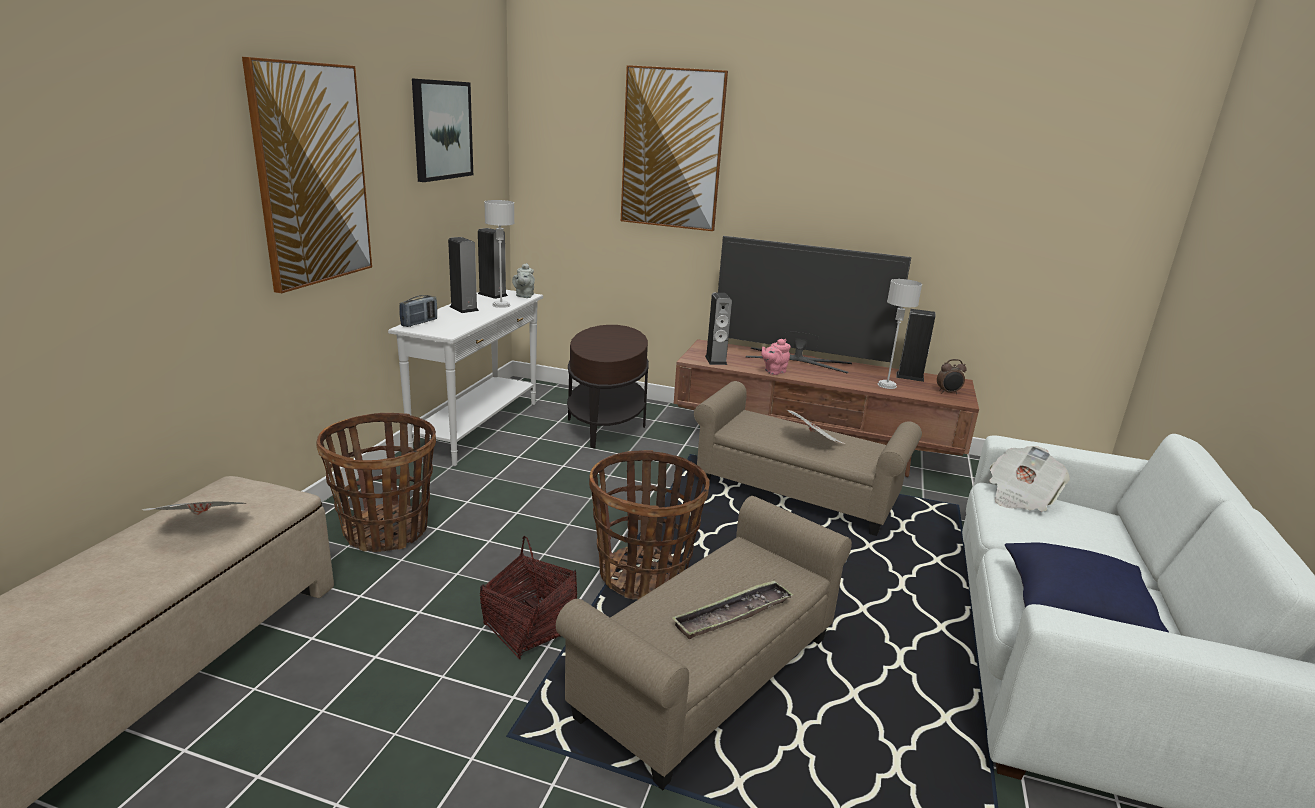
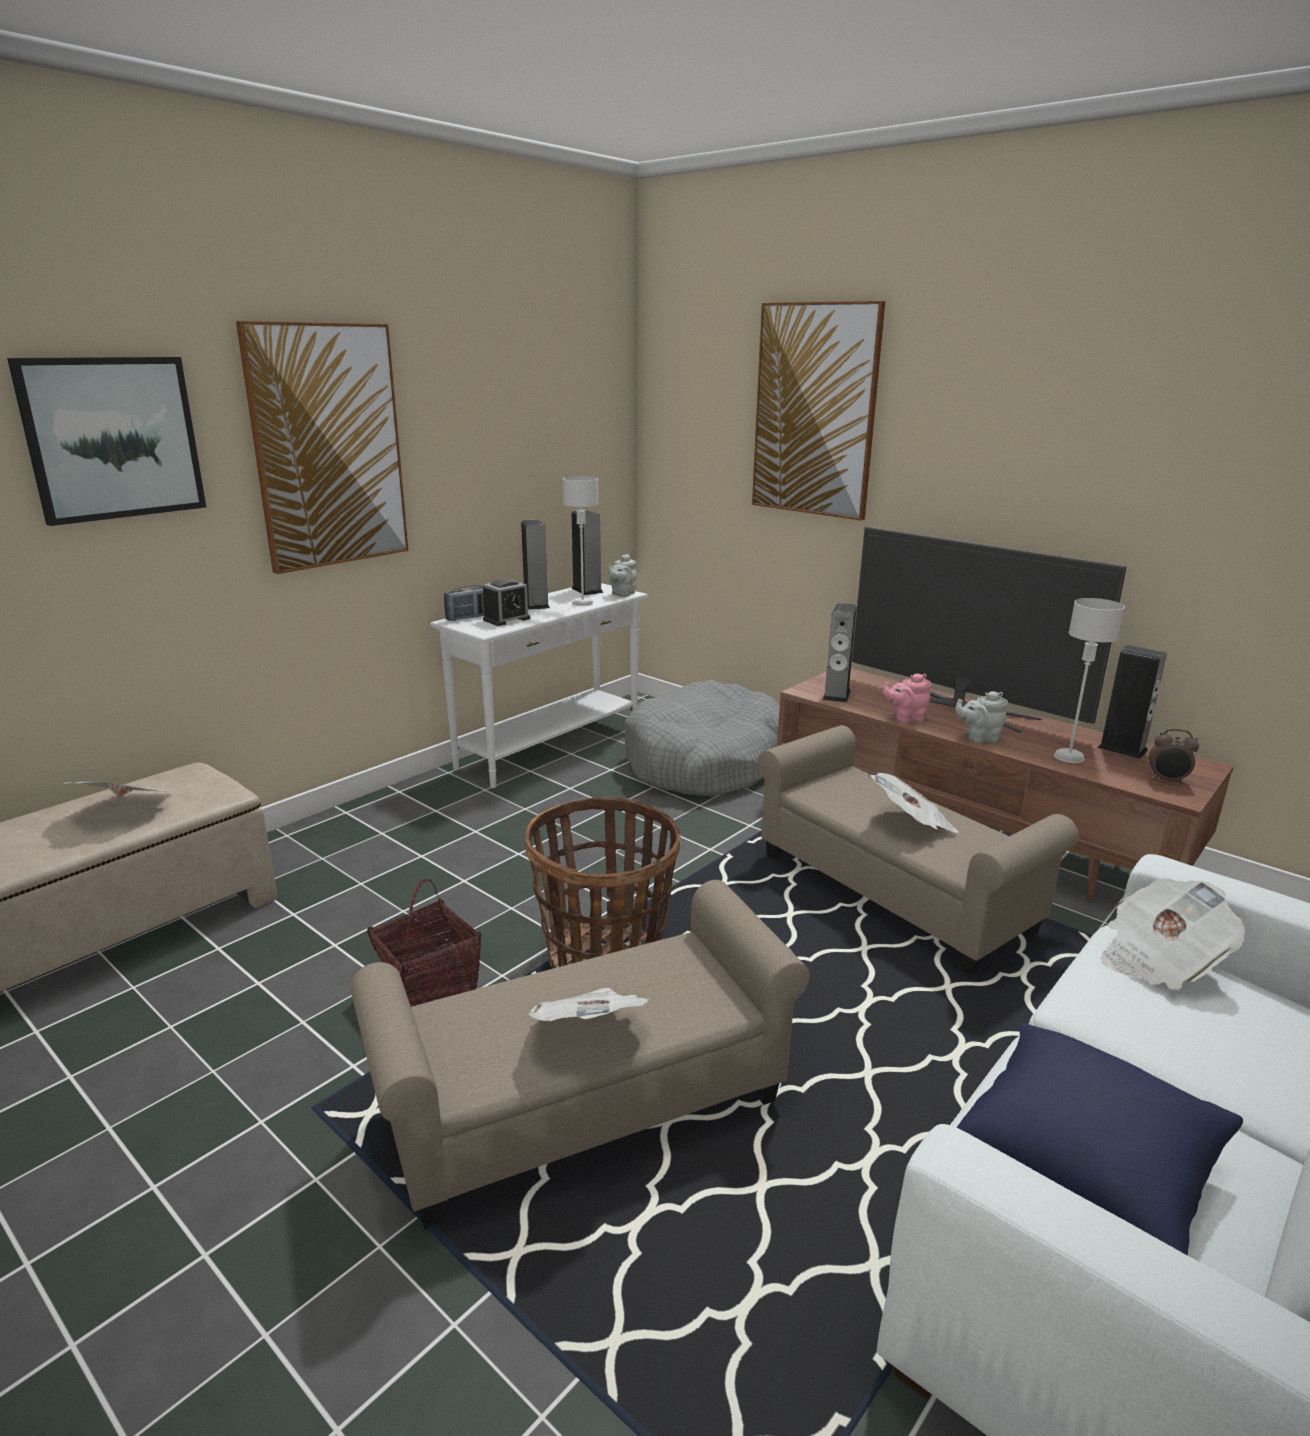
camera: 25 degrees right, 0 degrees up
basket [317,413,436,552] -> none
picture [412,79,473,182] -> picture moved to [7,357,206,526]
brown side table [567,325,649,448] -> grey dog bed [624,680,780,796]
tray [672,580,794,639] -> newspaper [528,988,651,1021]
none -> alarm clock [483,579,530,626]
none -> grey teapot [955,691,1008,743]

